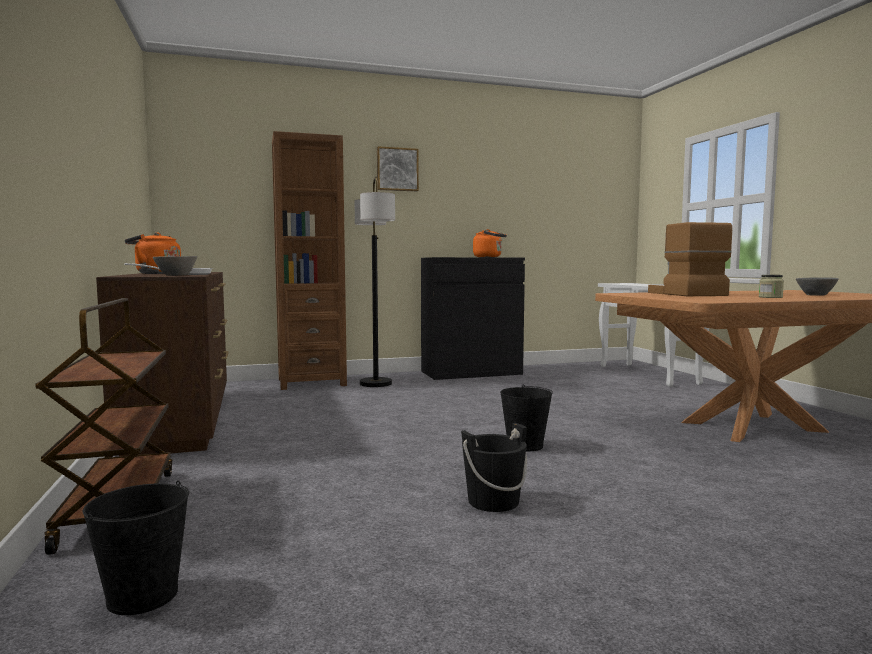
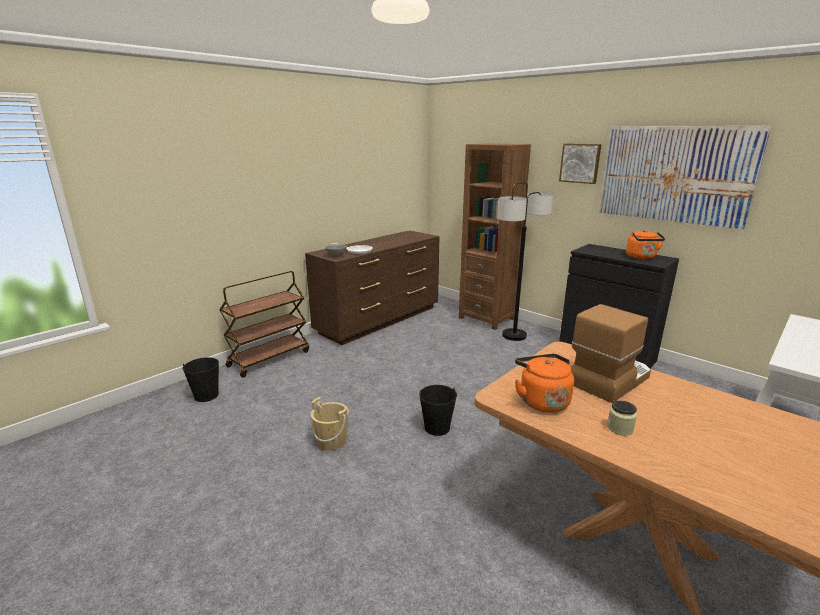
camera: 60 degrees right, 15 degrees up
orange kettle [125,233,181,274] -> orange kettle moved to [515,354,574,413]
black bucket [461,423,527,512] -> beige bucket [311,397,349,451]
grey bowl [796,277,839,296] -> none
none -> picture [599,126,772,230]

